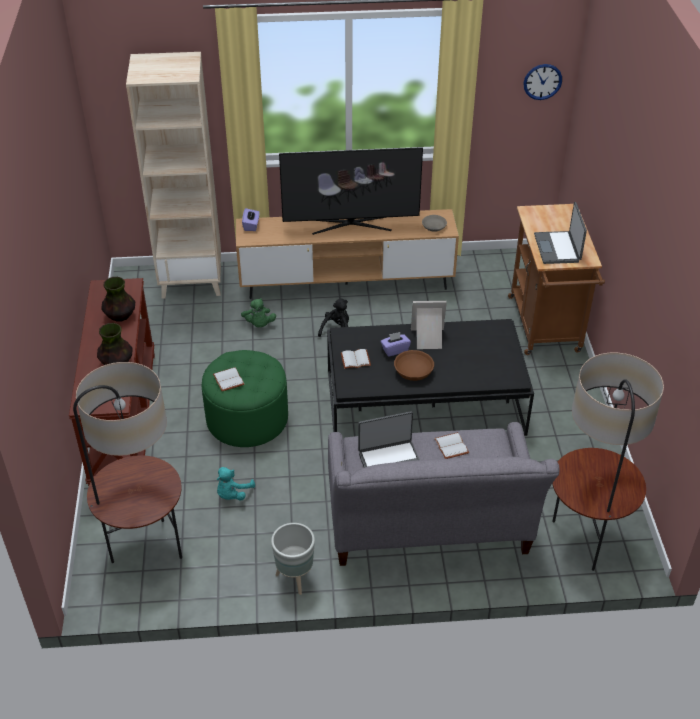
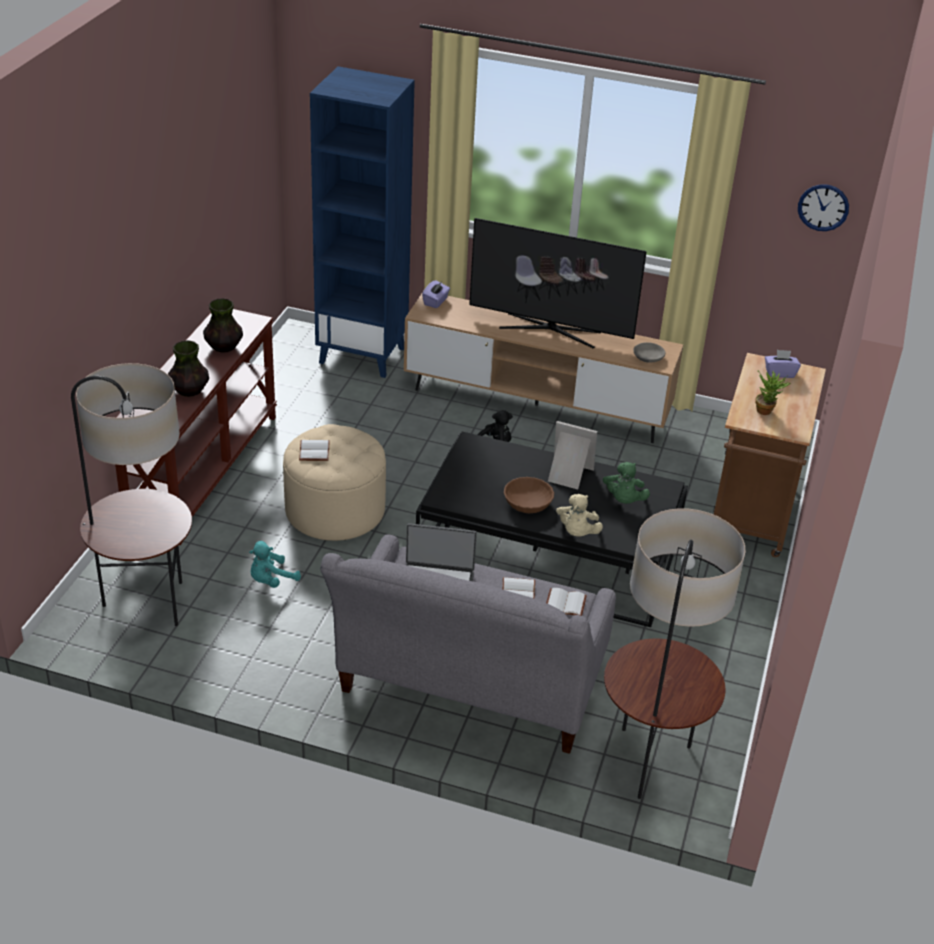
camera: 20 degrees right, 5 degrees down
beige bookcase [126,52,221,299] -> blue bookcase [310,66,415,378]
green ottoman [202,350,288,447] -> beige ottoman [283,424,386,541]
green plush toy [241,298,276,327] -> green plush toy moved to [603,462,650,504]
grey planter [271,523,315,595] -> none
white book [341,349,371,369] -> white book moved to [546,588,587,616]
purple tissue box [380,332,411,357] -> purple tissue box moved to [765,350,801,378]
laptop [534,202,587,264] -> potted plant [755,370,790,415]
none -> beige plush toy [556,494,603,536]

